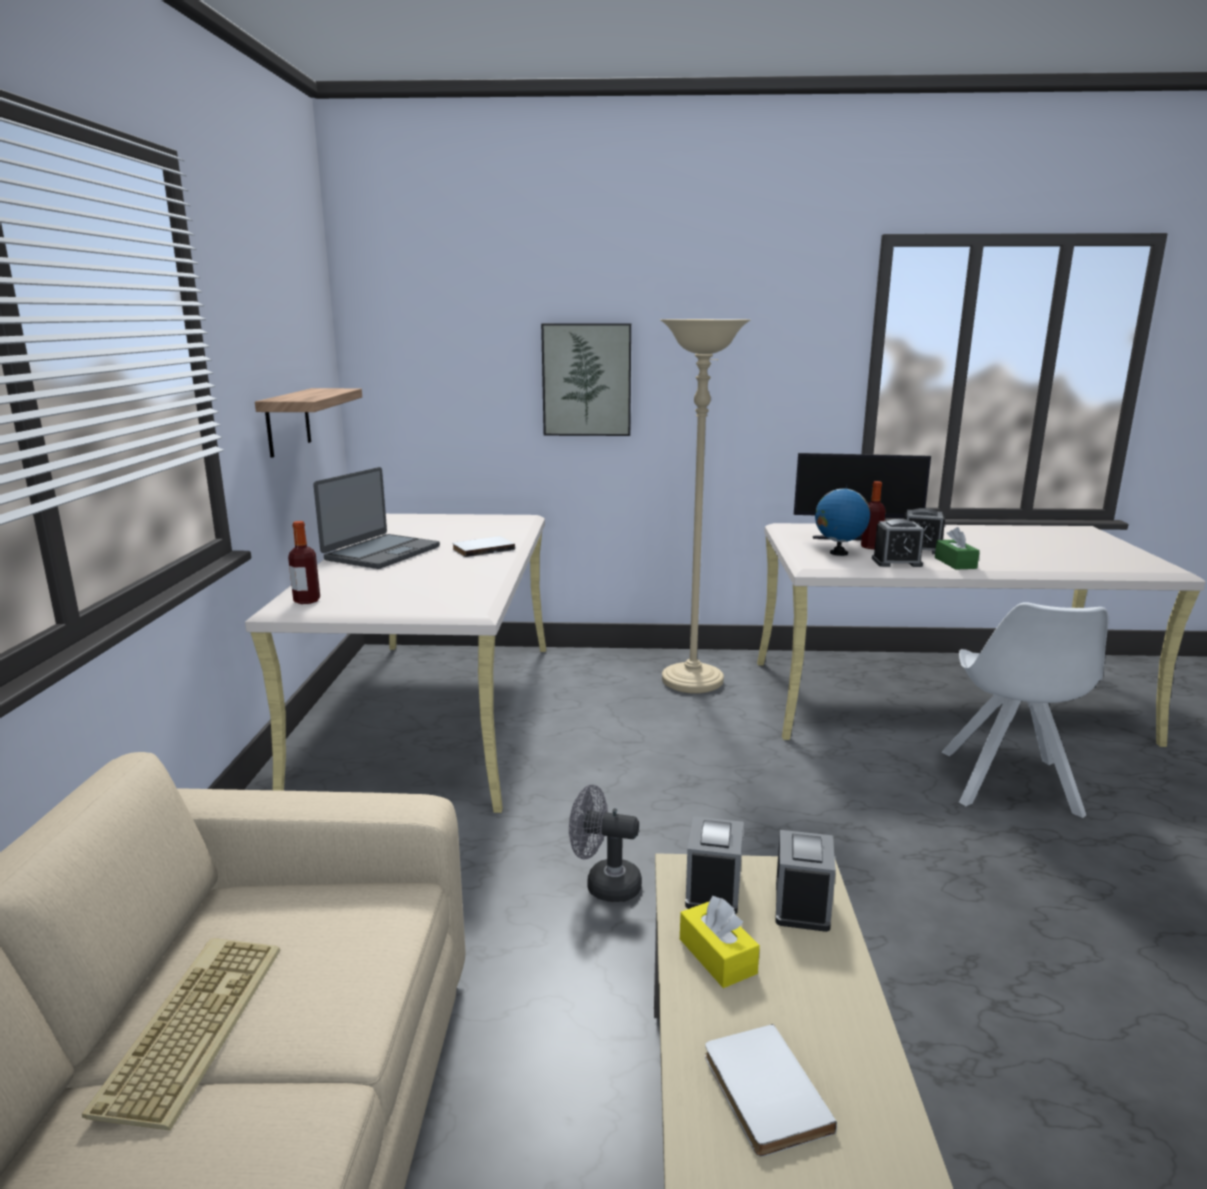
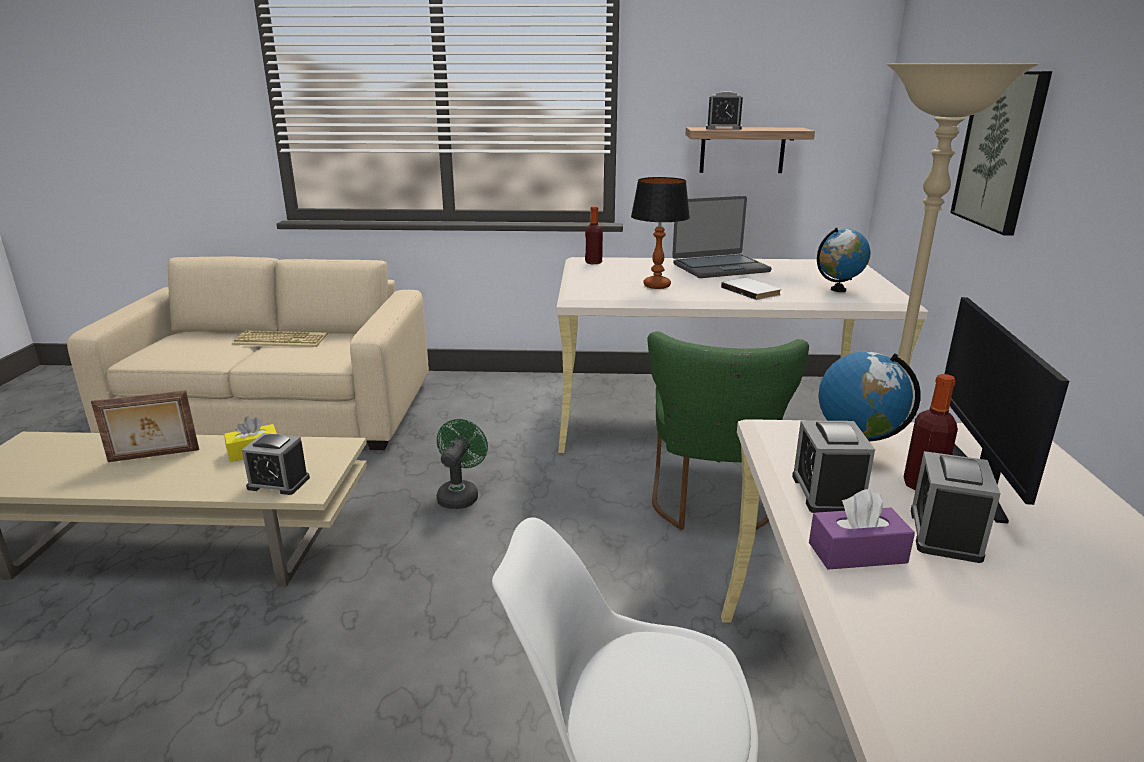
camera: 90 degrees right, 5 degrees up
laptop [313,467,440,569] -> laptop turned 45 degrees counterclockwise [672,196,772,278]
grey fan [569,785,642,902] -> green fan [437,419,488,509]
alarm clock [685,816,743,914] -> alarm clock moved to [706,91,743,130]
white book [705,1024,837,1157] -> picture frame [91,390,199,462]
green tissue box [935,527,980,570] -> purple tissue box [809,489,915,570]
none -> table lamp [631,177,690,289]
none -> green chair [647,332,809,530]
none -> globe [817,227,871,292]

